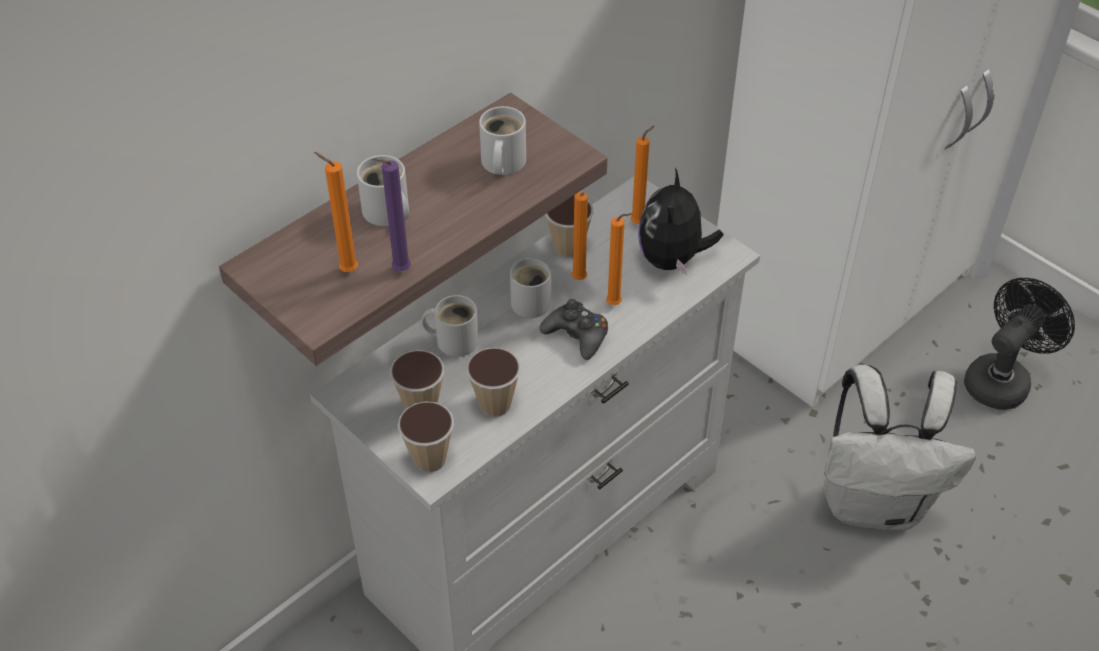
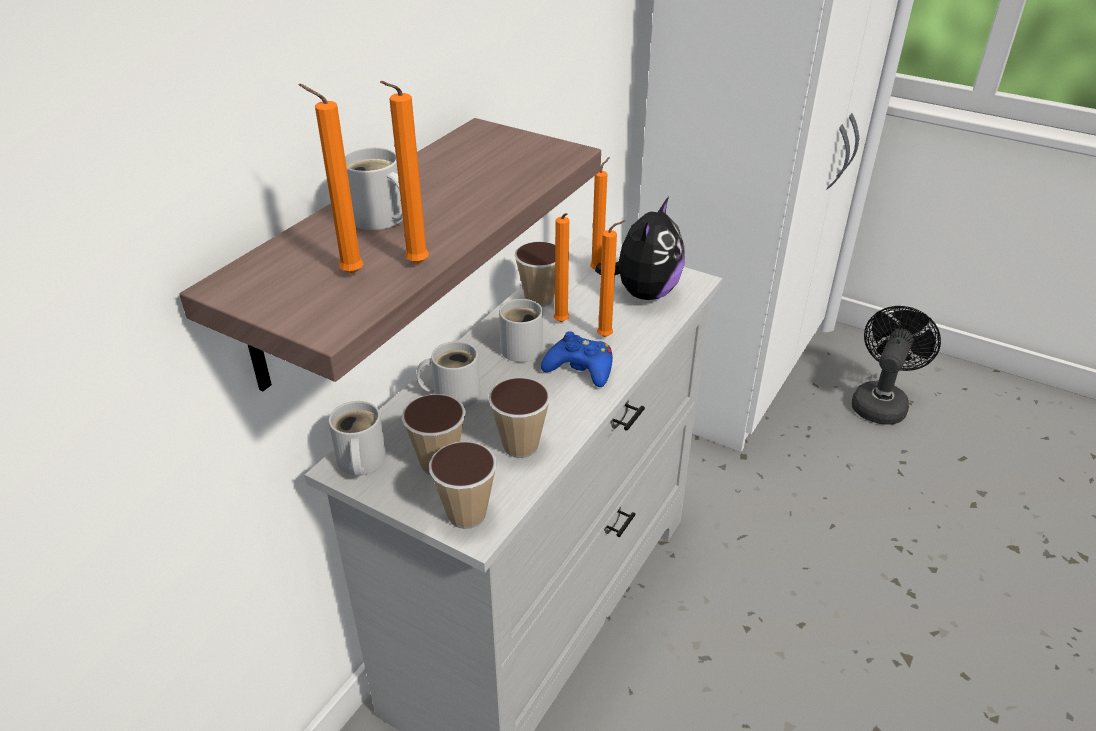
camera: 15 degrees left, 10 degrees down
purple candle [373,158,411,271] -> orange candle [380,81,429,264]
white mug [479,106,526,175] -> white mug moved to [329,401,386,476]
black game controller [540,299,608,360] -> blue game controller [541,331,613,387]
plush toy [638,168,723,276] -> plush toy turned 150 degrees counterclockwise [595,197,685,300]
white backpack [824,365,976,530] -> none

